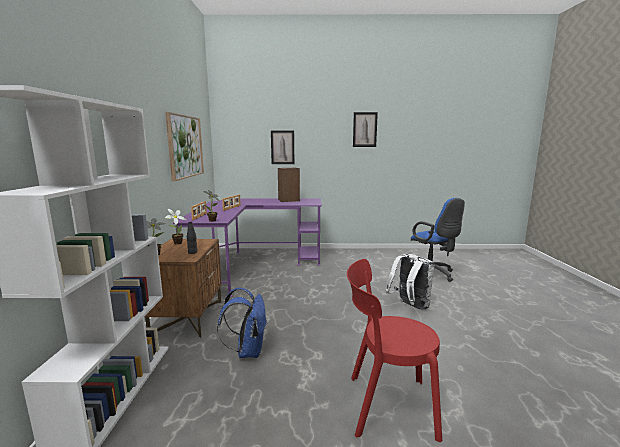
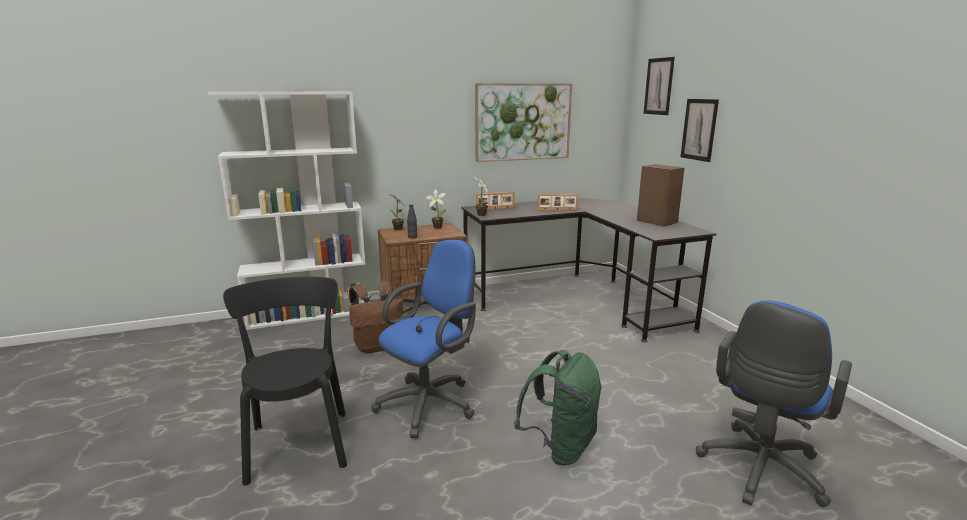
camera: 70 degrees right, 5 degrees up
purple desk [173,198,322,297] -> black desk [461,198,716,342]
blue backpack [217,288,267,358] -> brown backpack [349,280,403,354]
red chair [347,259,442,442] -> black chair [223,277,347,486]
picture [353,112,378,147] -> picture moved to [643,57,675,115]
white backpack [385,254,435,310] -> green backpack [514,350,602,466]
none -> blue office chair [371,240,476,438]

